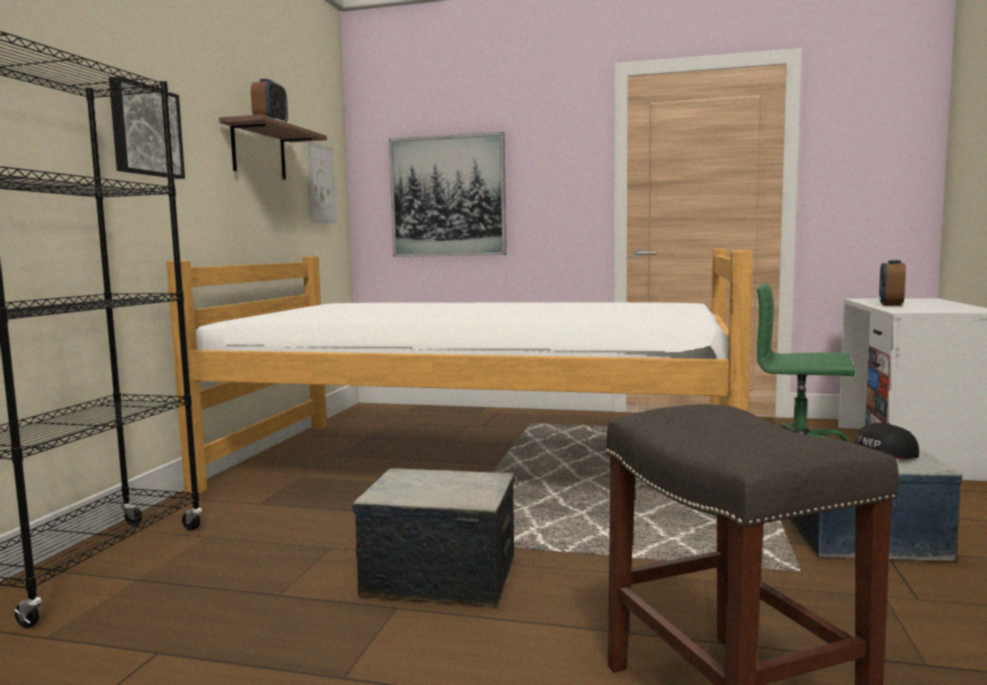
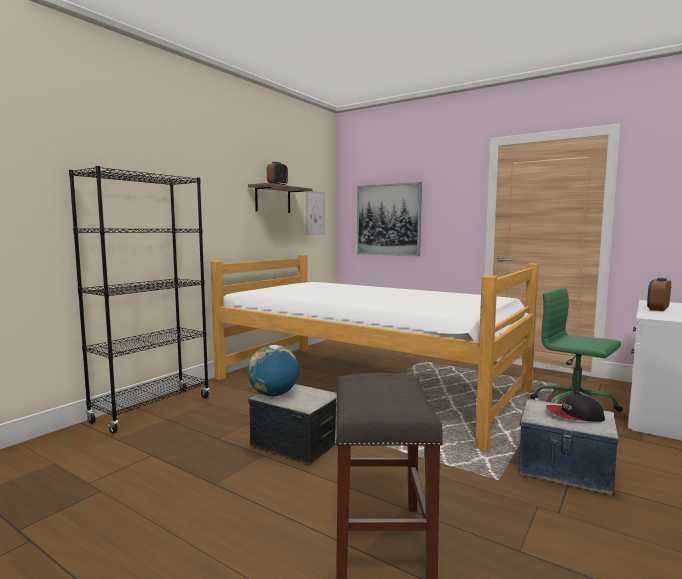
camera: 20 degrees right, 0 degrees up
picture [109,77,185,179] -> none
none -> globe [247,345,299,396]

